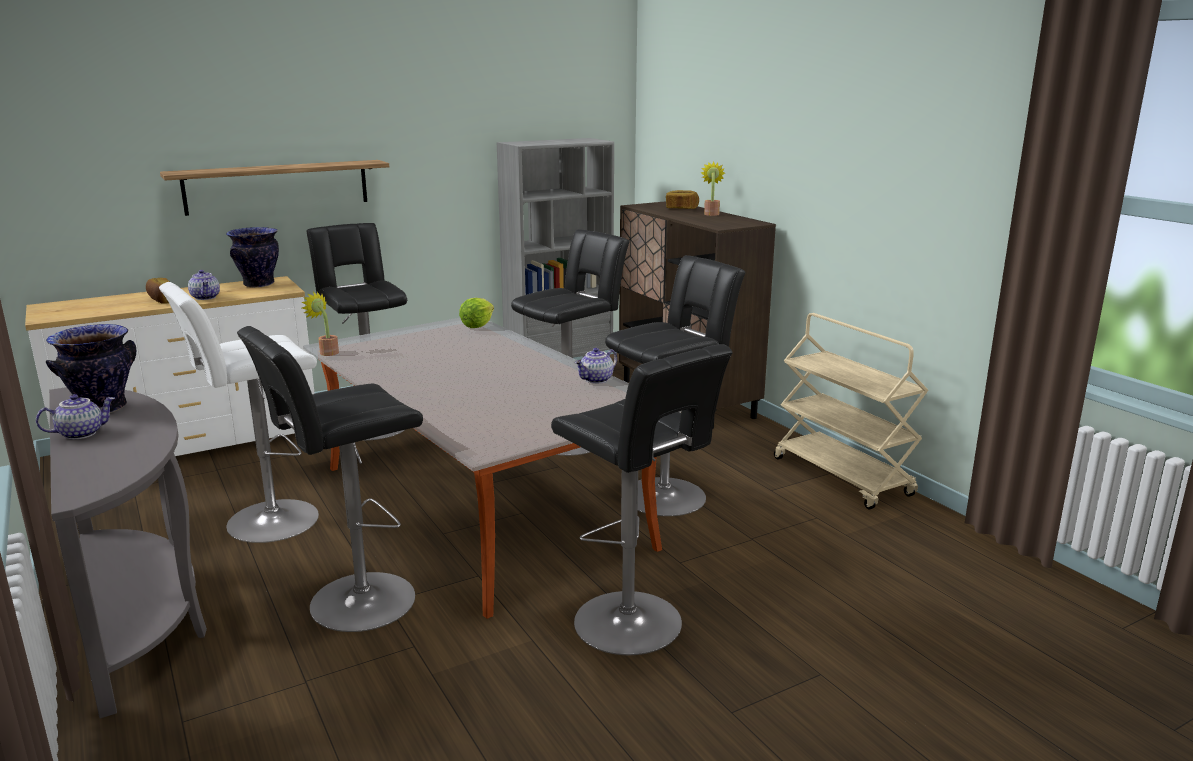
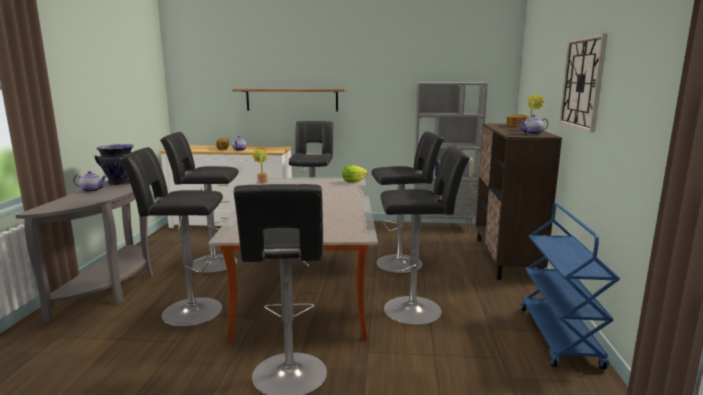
camera: 35 degrees right, 5 degrees down
white stool [159,282,319,543] -> black stool [160,132,238,273]
vase [226,227,279,288] -> none
teapot [575,348,617,384] -> teapot moved to [519,115,548,135]
beige cart [774,313,928,510] -> blue cart [521,203,620,369]
none -> wall clock [559,33,608,133]

